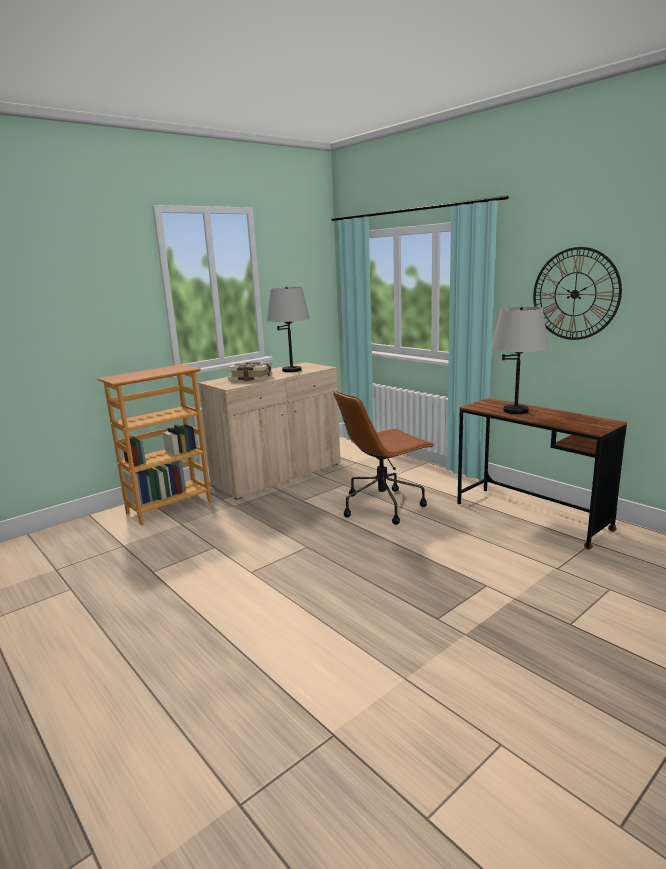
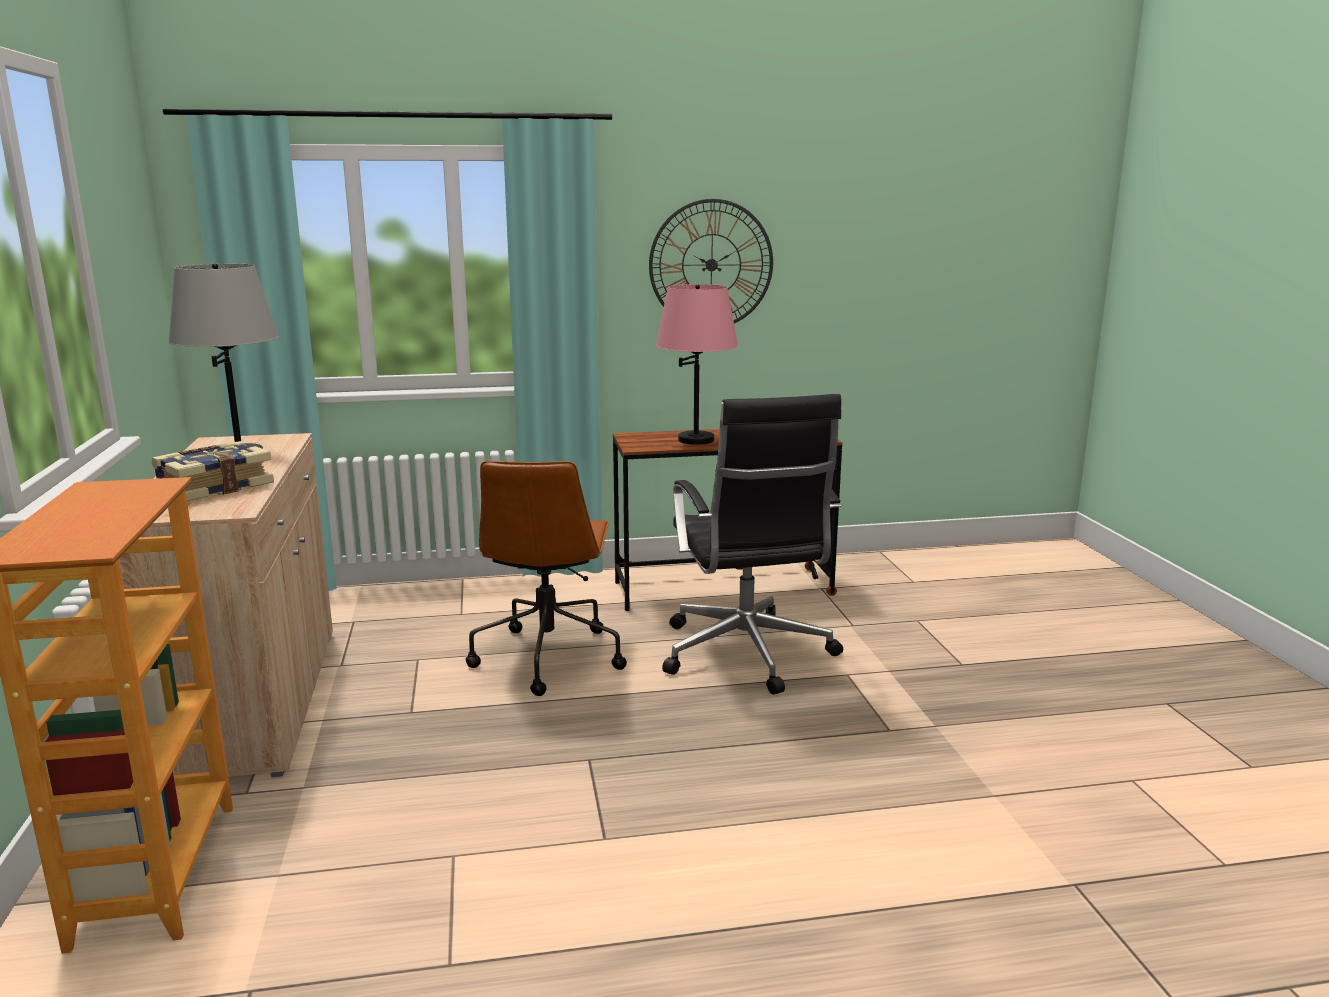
camera: 60 degrees left, 0 degrees up
grey table lamp [491,307,549,414] -> pink table lamp [656,284,738,445]
none -> black office chair [662,394,843,695]

